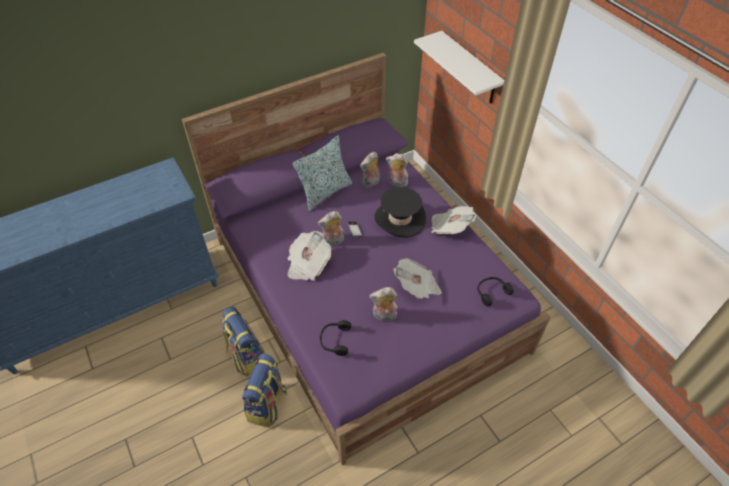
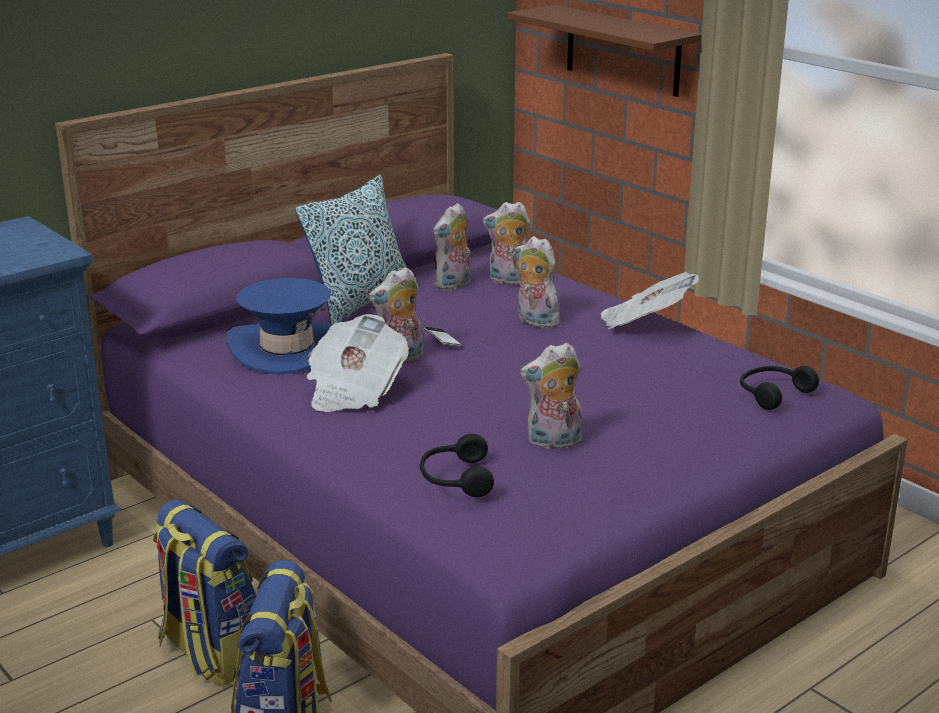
camera: 10 degrees left, 25 degrees down
black hat [374,187,426,238] -> plush toy [514,236,561,328]
newspaper [393,258,442,299] -> none
white shelf [414,31,504,104] -> brown shelf [507,5,702,97]
none -> blue hat [227,278,332,375]

